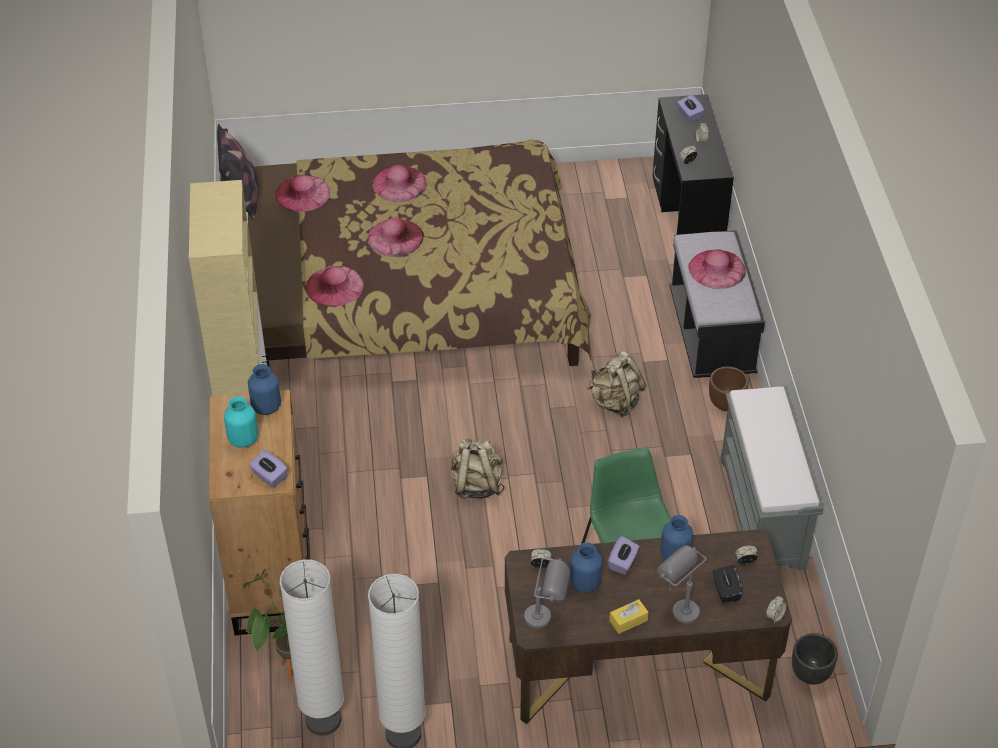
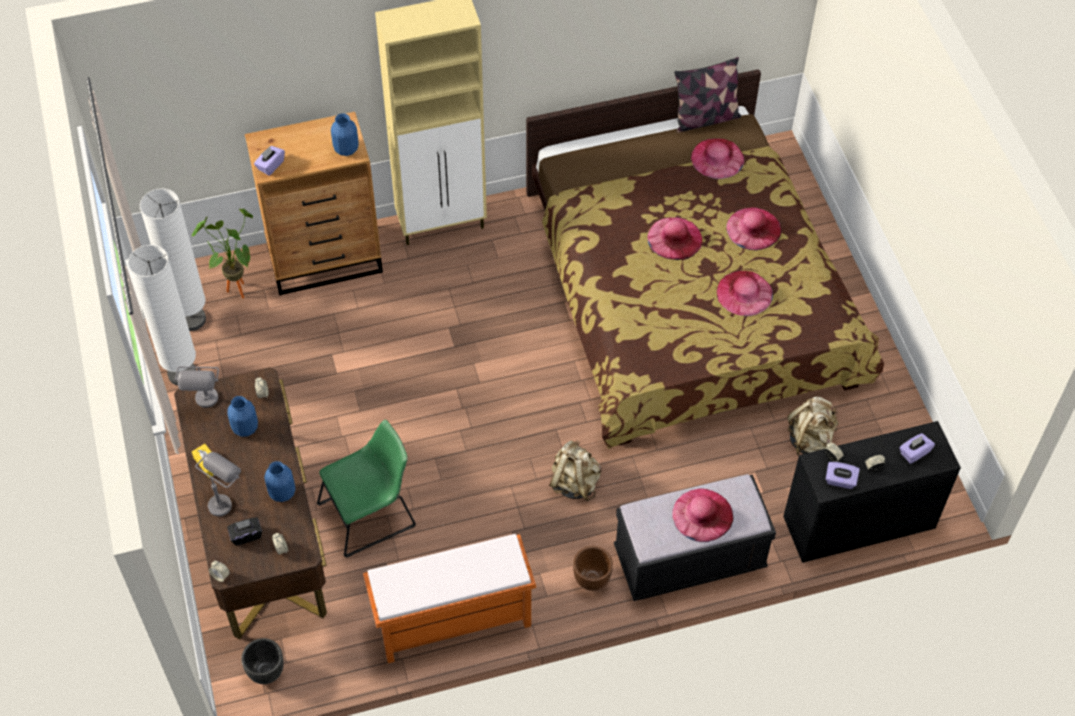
camera: 80 degrees right, 10 degrees up
turquoise vase [224,396,258,448] -> none
pink hat [305,266,364,307] -> pink hat moved to [717,271,773,316]
beige backpack [450,438,504,499] -> beige backpack moved to [787,397,838,455]
purple tissue box [608,536,639,575] -> purple tissue box moved to [826,462,860,489]
grey bench [720,386,823,571] -> orange bench [363,534,536,663]

